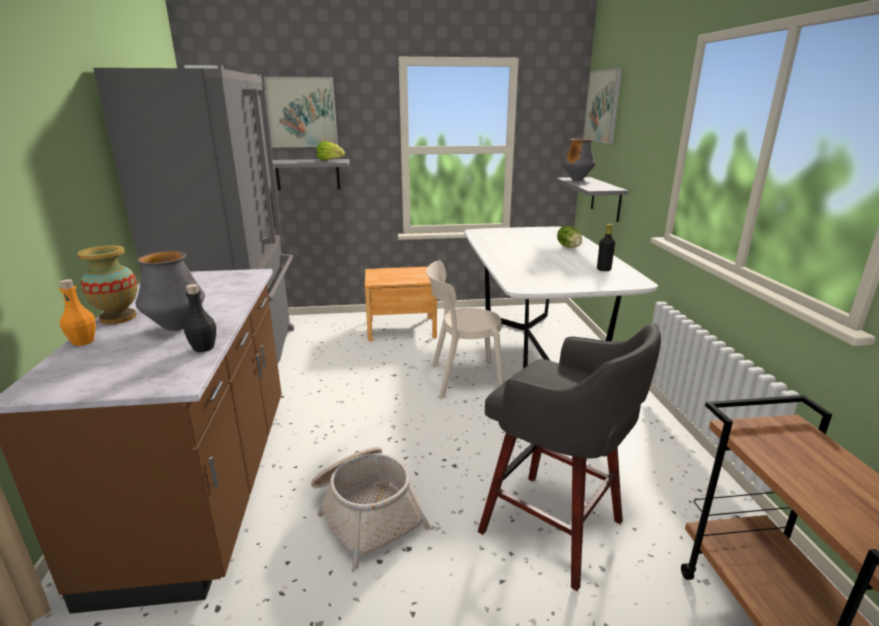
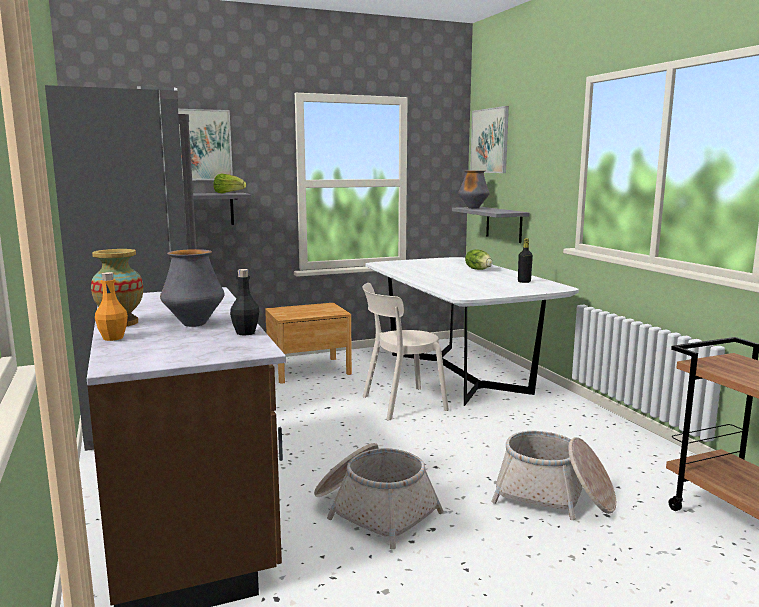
camera: 15 degrees left, 10 degrees down
grey stool [478,323,661,591] -> basket [491,431,616,520]

